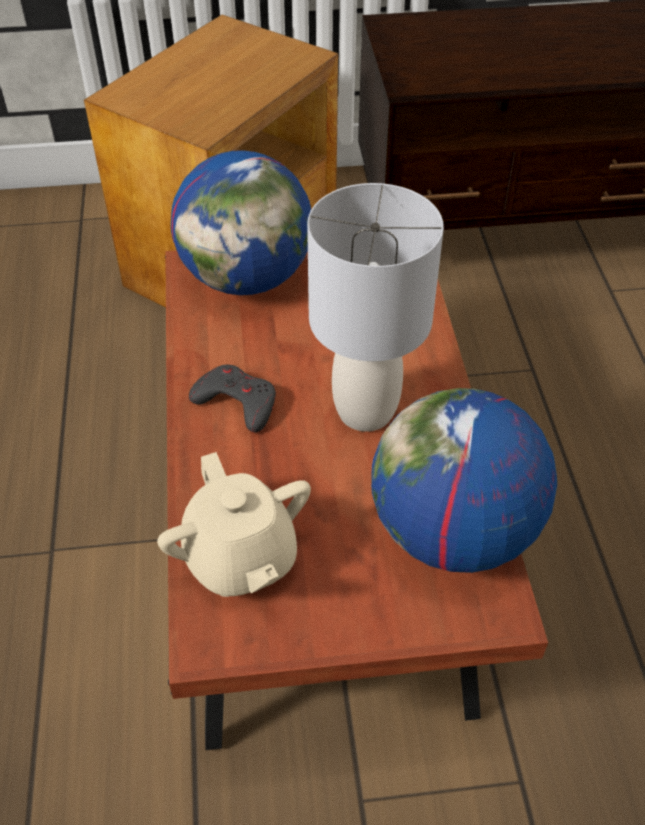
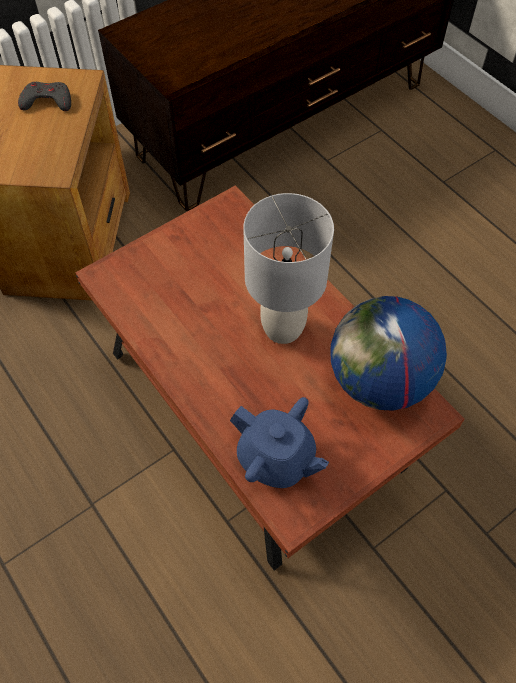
camera: 30 degrees left, 10 degrees up
beige teapot [157,452,311,597] -> blue teapot [230,397,329,488]
globe [171,150,311,295] -> none
grey game controller [189,364,276,432] -> grey game controller moved to [18,82,71,111]

